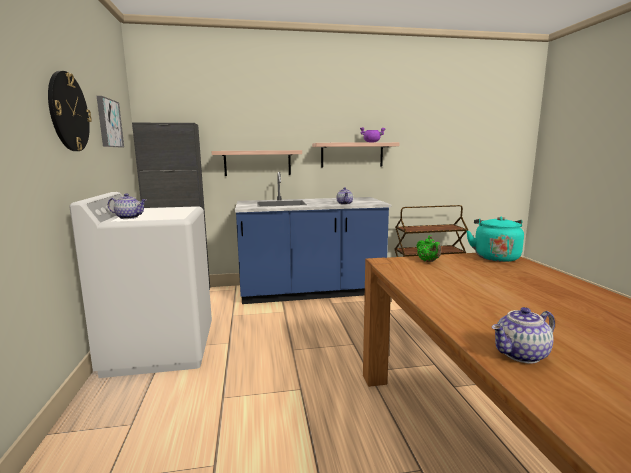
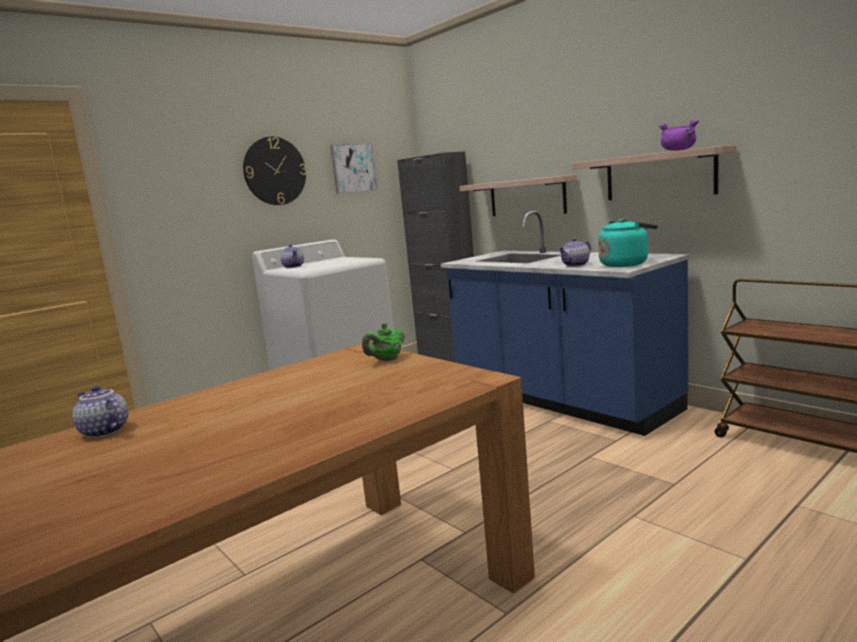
camera: 60 degrees right, 0 degrees up
turquoise kettle [466,217,524,262] -> turquoise kettle moved to [598,219,658,267]

